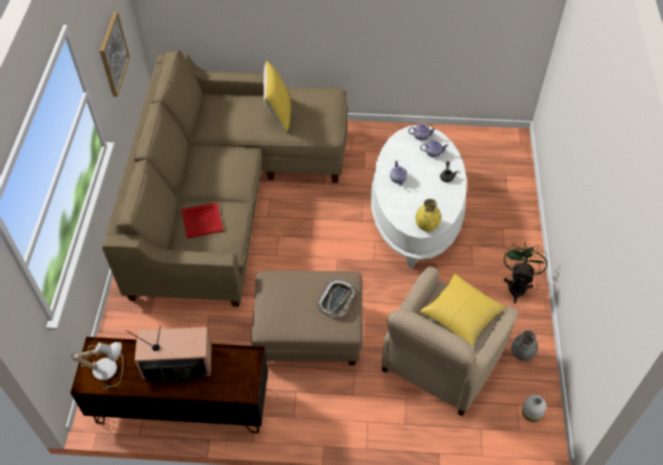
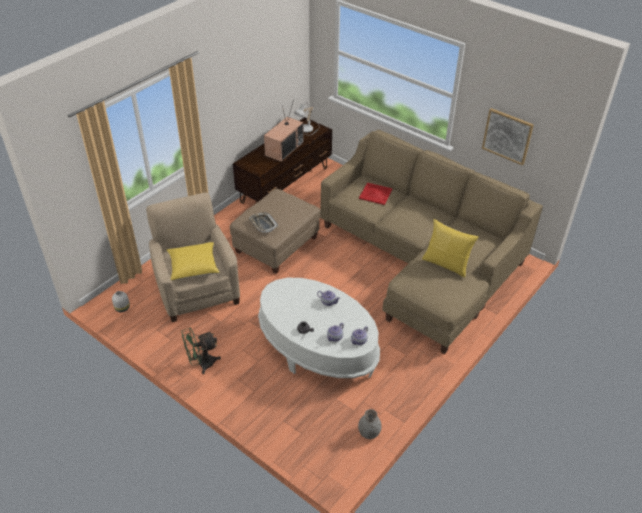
camera: 125 degrees right, 10 degrees down
yellow vase [416,199,441,231] -> none
green fan [504,241,547,303] -> green fan turned 105 degrees clockwise [181,327,221,374]
grey vase [511,330,538,361] -> grey vase moved to [358,409,382,439]

